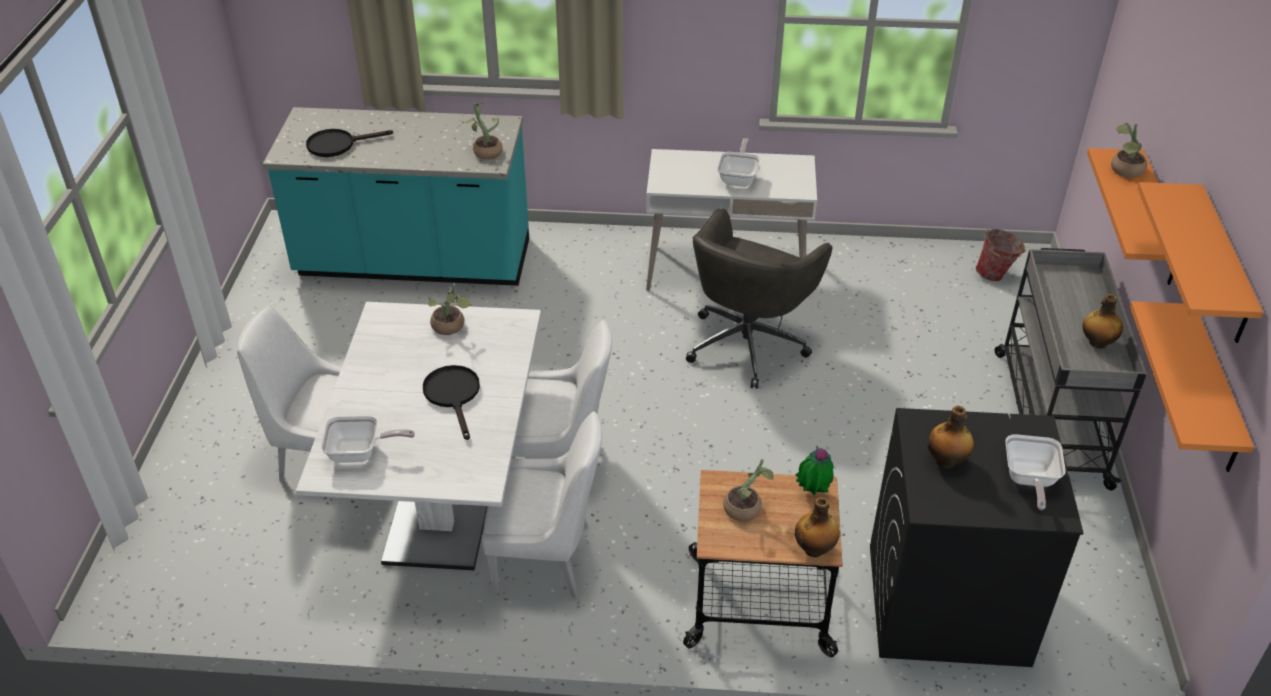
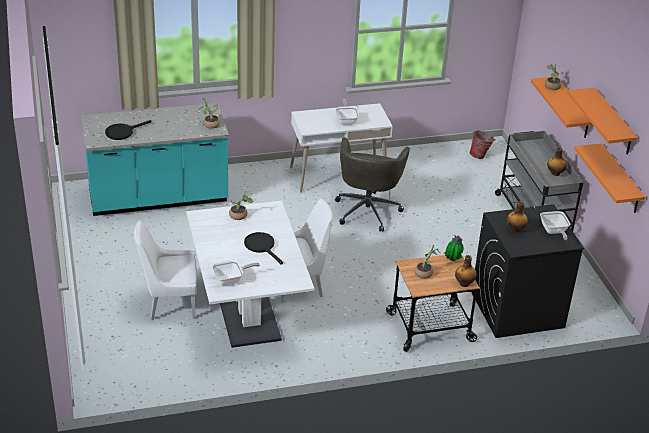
camera: 20 degrees left, 5 degrees down
white chair [481,411,602,598] -> none

